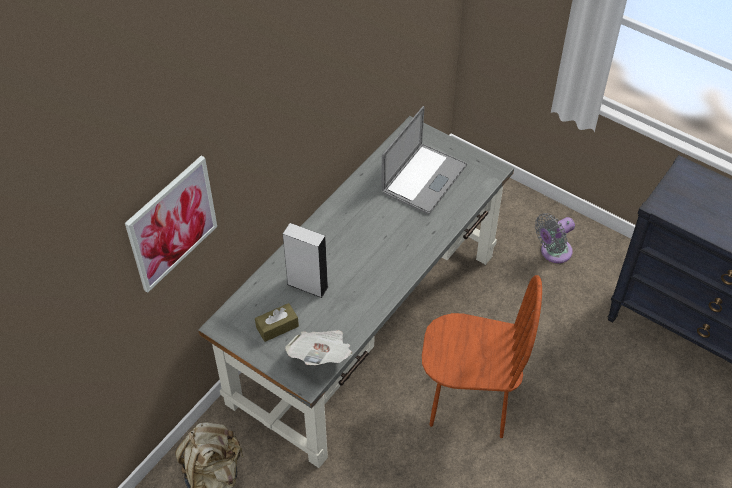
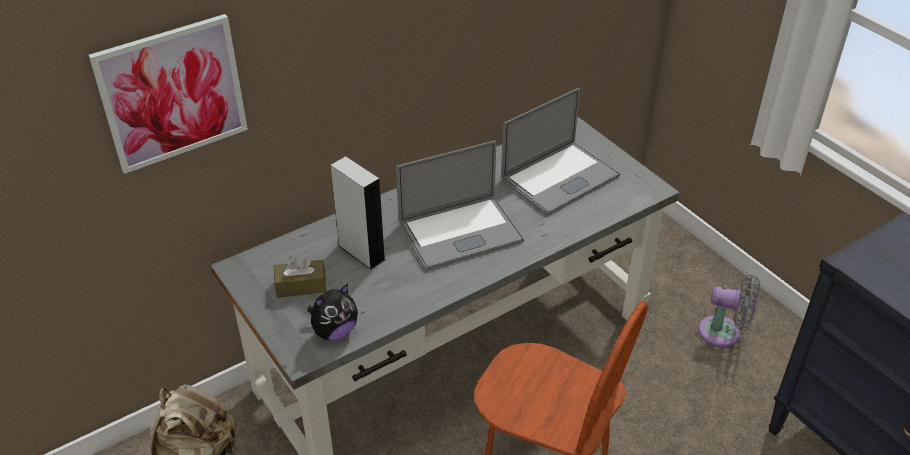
camera: 20 degrees right, 10 degrees down
newspaper [286,330,353,365] -> plush toy [307,284,358,341]
grey fan [535,213,575,263] -> grey fan turned 150 degrees counterclockwise [698,275,760,347]
none -> laptop [396,140,524,270]

